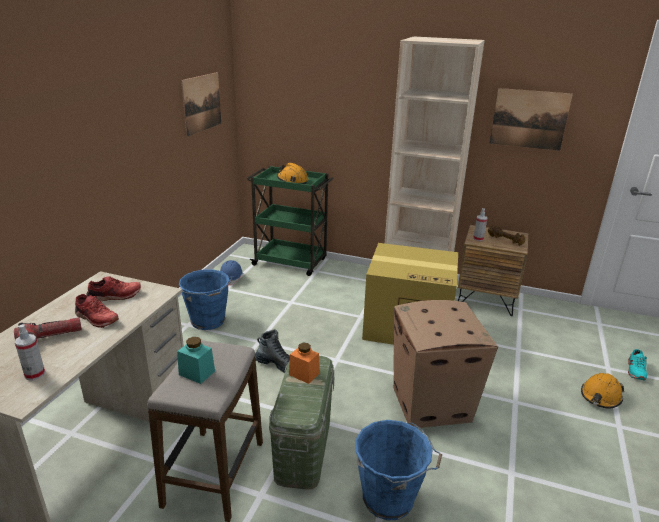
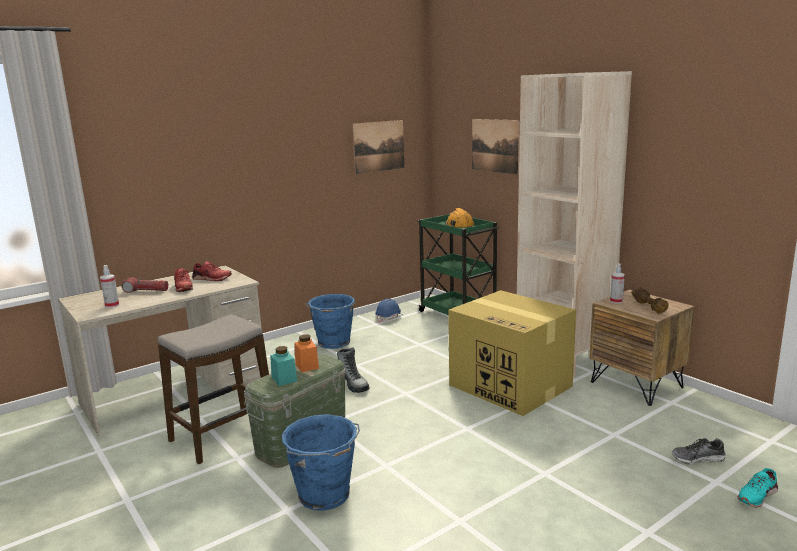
camera: 35 degrees right, 10 degrees down
turquoise jar [177,337,215,384] -> turquoise jar moved to [270,346,297,386]
cardboard box [393,300,498,428] -> none
picture [489,88,573,151] -> picture moved to [472,119,520,175]
orange hard hat [581,373,624,408] -> none
none -> shoe [672,438,726,465]

